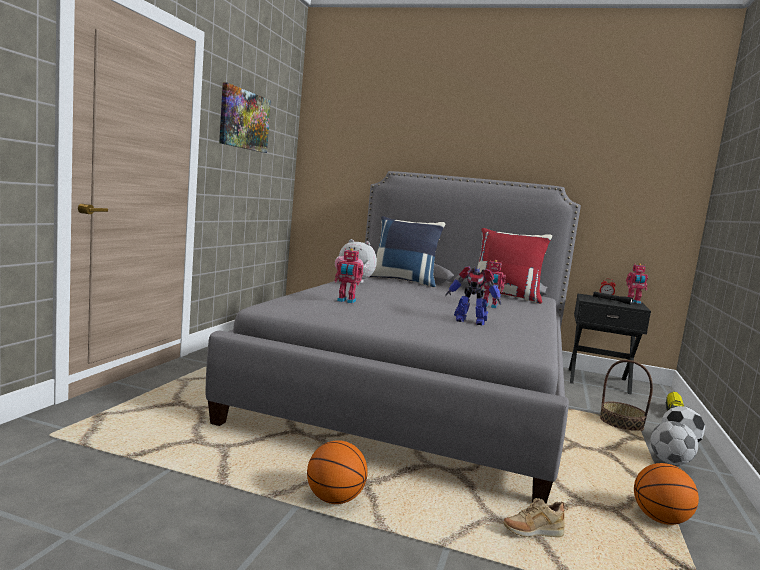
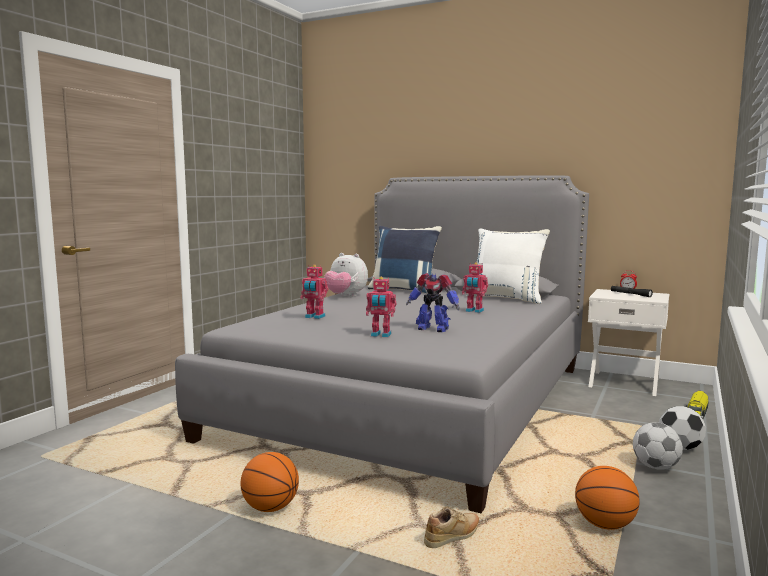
camera: 10 degrees right, 0 degrees up
picture [219,82,271,153] -> none
red pillow [470,228,552,304] -> white pillow [466,228,550,304]
beige shoe [503,498,565,537] -> beige shoe turned 150 degrees clockwise [424,506,479,548]
black nightstand [569,293,651,395] -> white nightstand [588,289,669,396]
basket [600,360,653,431] -> none
toy robot [626,263,648,304] -> toy robot moved to [366,277,396,337]

